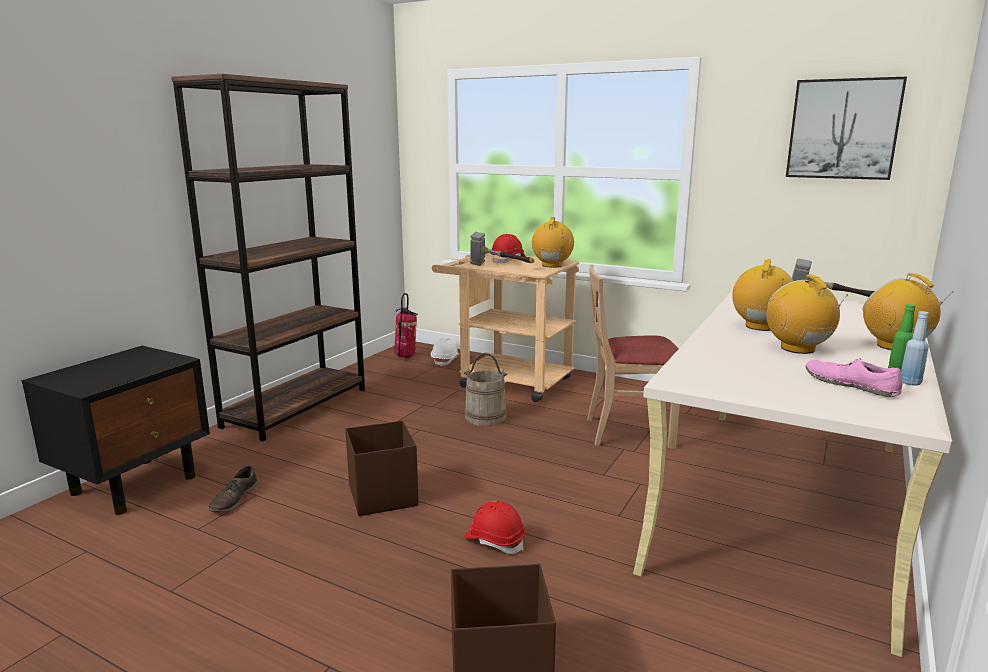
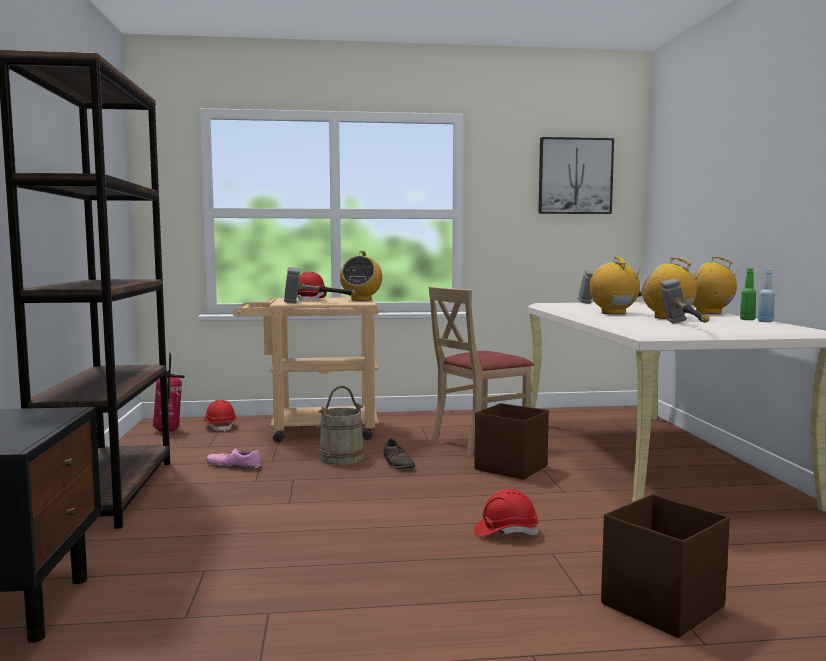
camera: 35 degrees left, 10 degrees down
brown shoe [208,466,257,512] -> brown shoe moved to [383,439,415,469]
brown storage box [345,420,419,516] -> brown storage box moved to [475,403,549,480]
white hard hat [431,338,459,367] -> red hard hat [204,400,237,432]
radio [532,217,574,268] -> radio turned 150 degrees counterclockwise [340,251,382,301]
pink shoe [805,359,902,397] -> pink shoe moved to [206,448,261,469]
none -> hammer [660,278,709,324]

